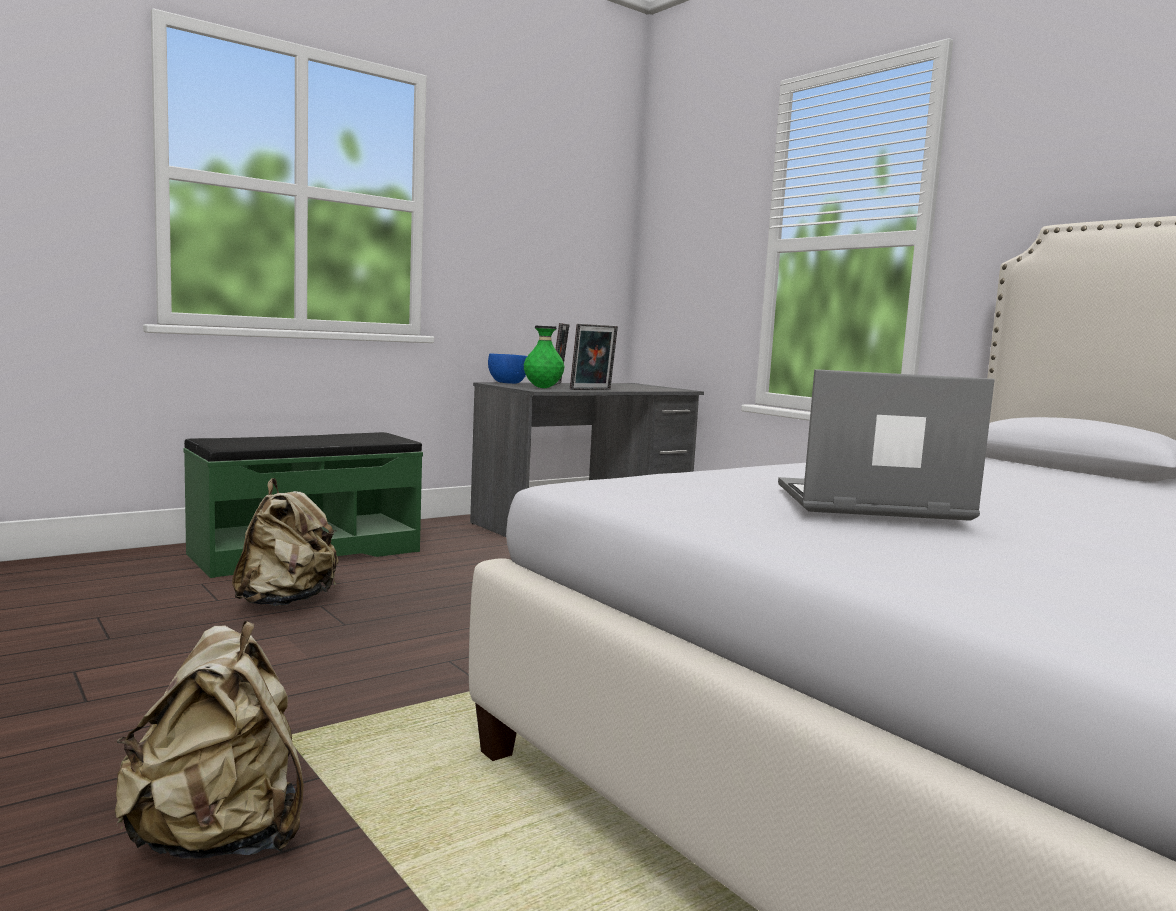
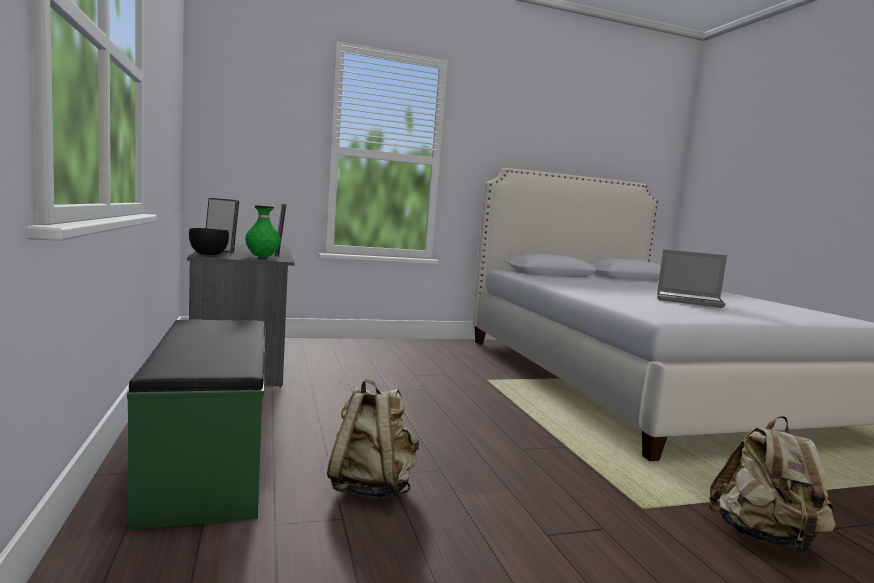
camera: 70 degrees left, 0 degrees up
blue bowl [488,353,527,384] -> black bowl [189,228,229,255]
laptop [778,369,995,521] -> laptop turned 90 degrees counterclockwise [657,249,727,308]

